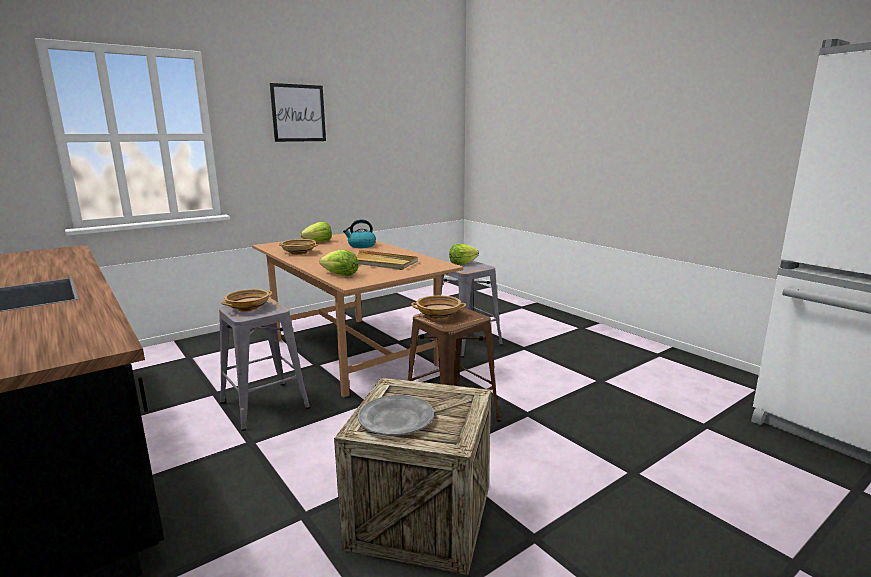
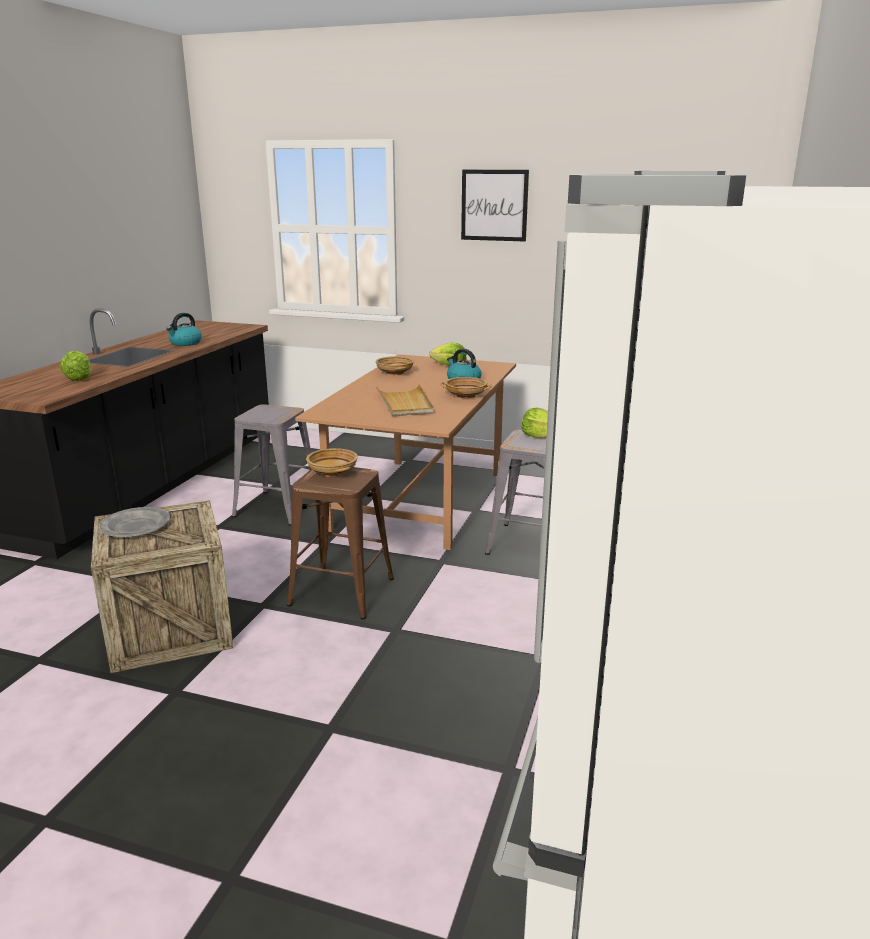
camera: 55 degrees right, 5 degrees up
beige bowl [221,289,272,312] -> beige bowl moved to [440,377,492,398]
lettuce [319,249,358,276] -> lettuce moved to [60,351,92,381]
none -> kettle [166,313,202,346]

